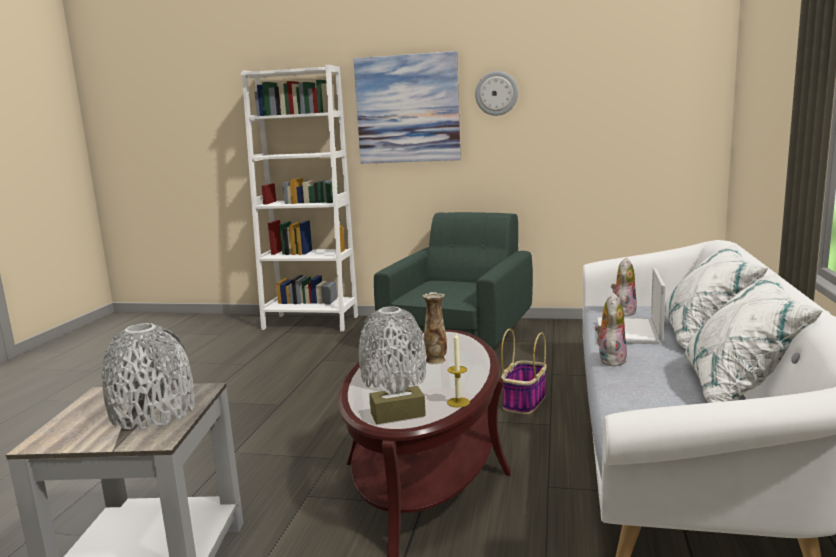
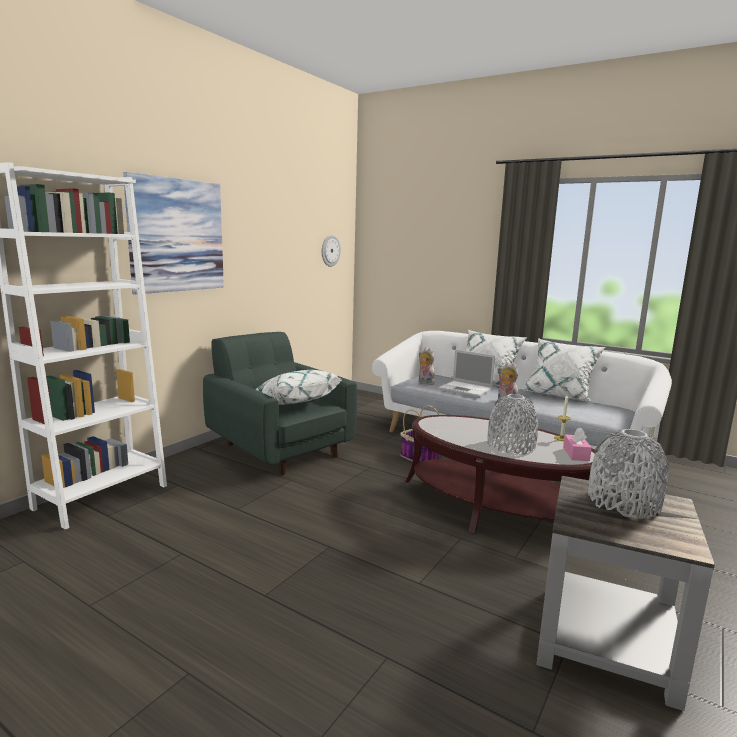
camera: 70 degrees left, 0 degrees up
brown tissue box [369,375,426,424] -> pink tissue box [563,428,592,461]
vase [422,292,447,364] -> none
wall clock [475,71,518,116] -> wall clock moved to [322,235,341,267]
none -> white pillow [255,370,342,405]

